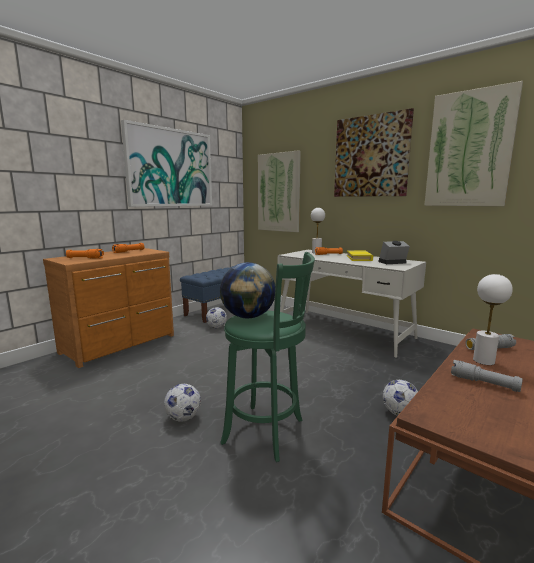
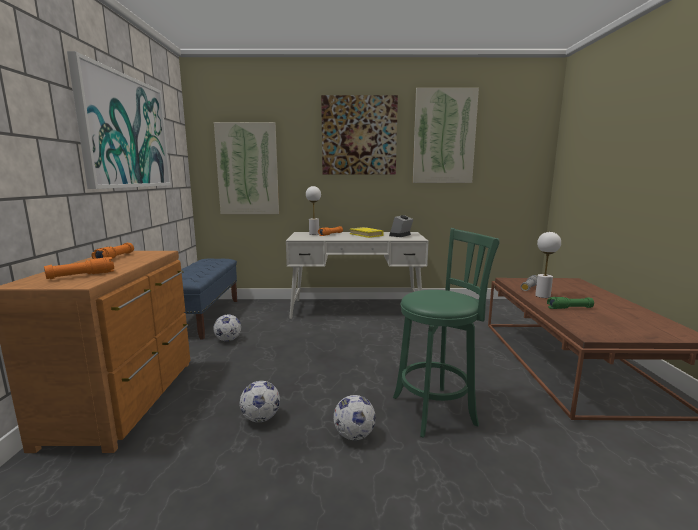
camera: 40 degrees left, 0 degrees up
globe [220,262,275,318] -> none
football [383,380,418,416] -> football moved to [240,381,280,422]
grey flashlight [451,360,523,392] -> green flashlight [547,297,594,309]

